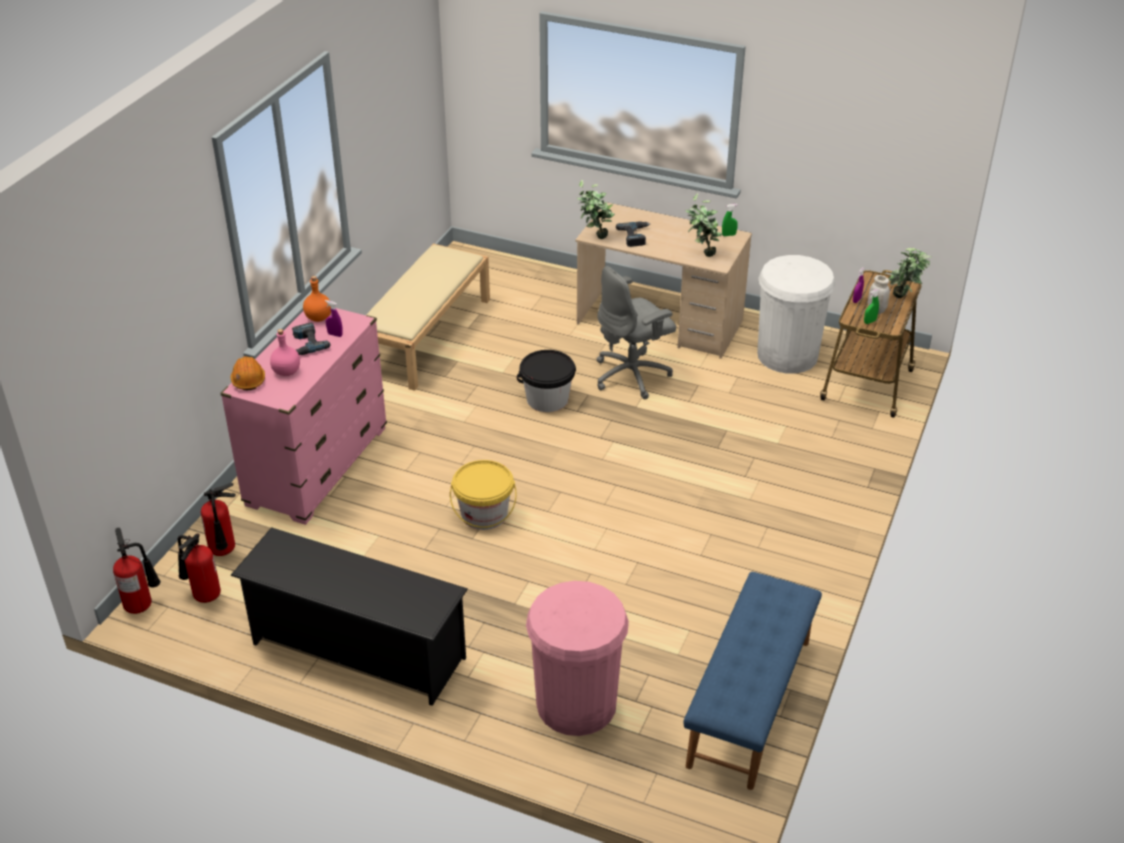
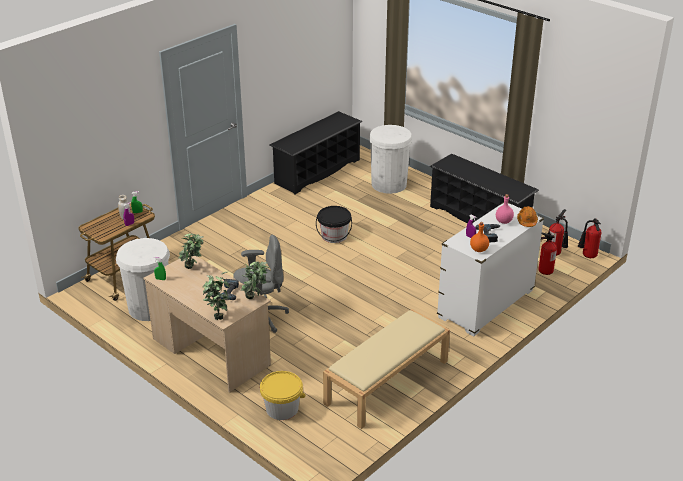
camera: 160 degrees left, 5 degrees down
pink dresser [220,308,387,525] -> white dresser [437,202,544,336]
yellow bucket [450,460,516,530] -> yellow bucket moved to [260,371,305,420]
black bucket [517,350,576,412] -> black bucket moved to [316,206,352,243]
pink trash can [526,581,629,736] -> white trash can [369,125,413,194]
blue bench [683,572,822,790] -> black shoe rack [269,111,362,194]
potted plant [888,248,932,298] -> potted plant moved to [202,272,230,320]

